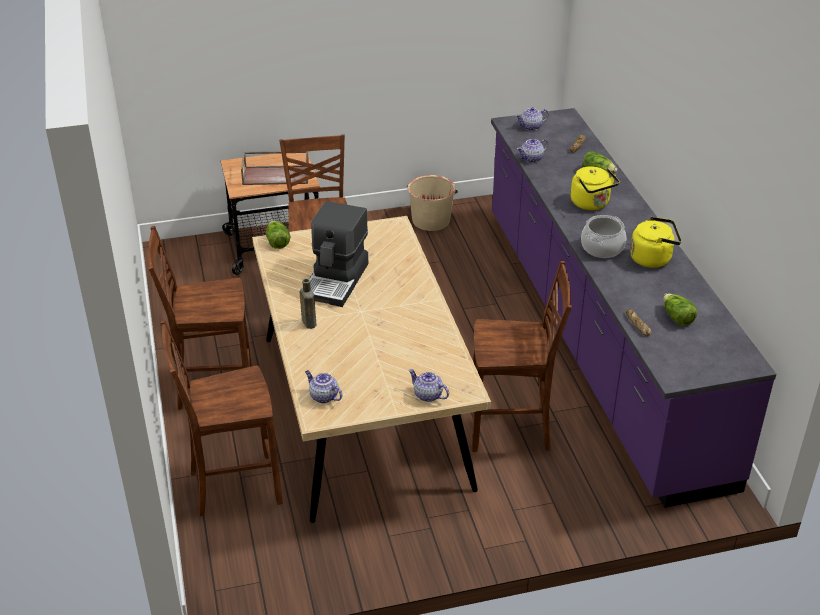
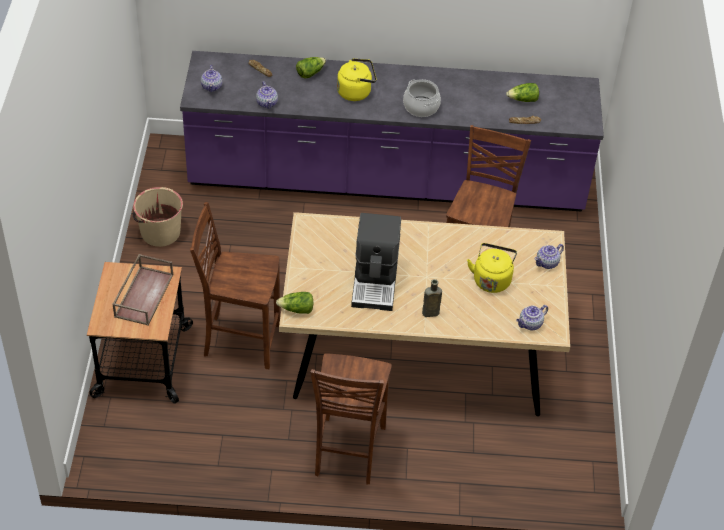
camera: 75 degrees left, 10 degrees up
brown chair [161,320,283,517] -> none
coffee machine [309,201,368,307] -> coffee machine turned 60 degrees clockwise [351,213,401,311]
yellow kettle [630,217,682,268] -> yellow kettle moved to [467,243,517,293]

